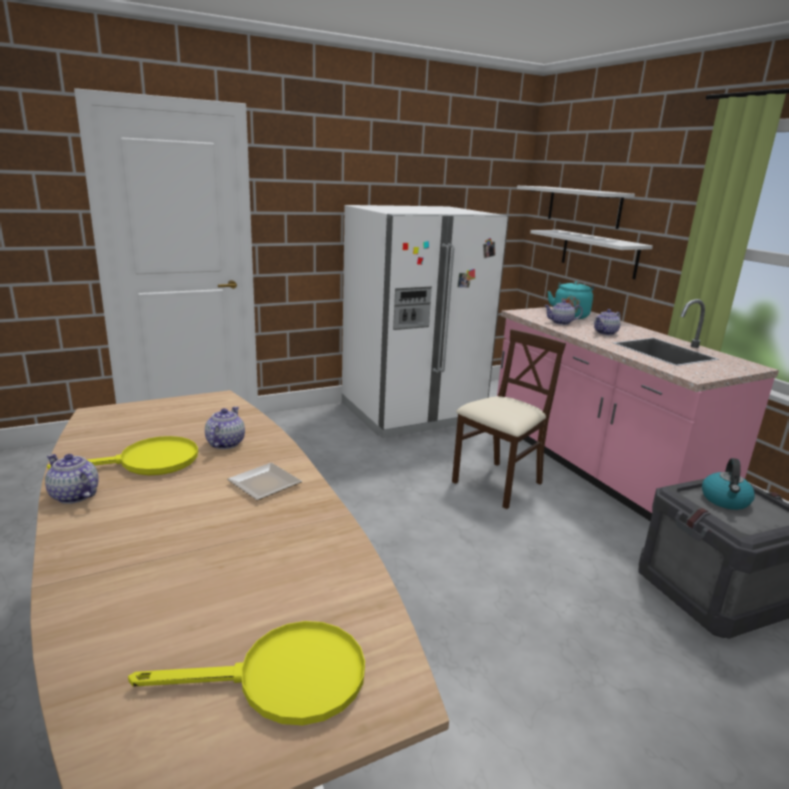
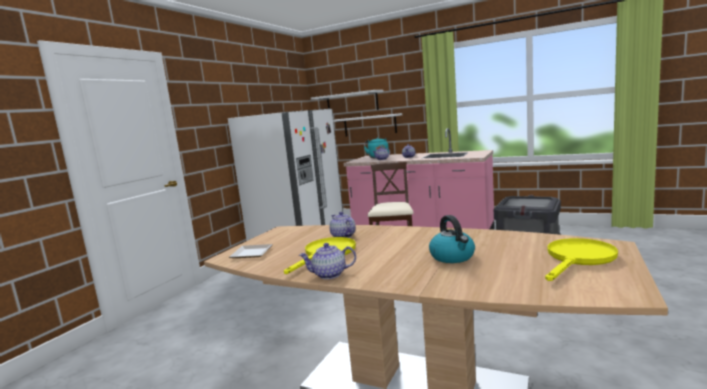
camera: 35 degrees left, 10 degrees down
plate [227,463,302,501] -> plate moved to [229,244,273,258]
kettle [702,458,755,510] -> kettle moved to [429,215,475,263]

